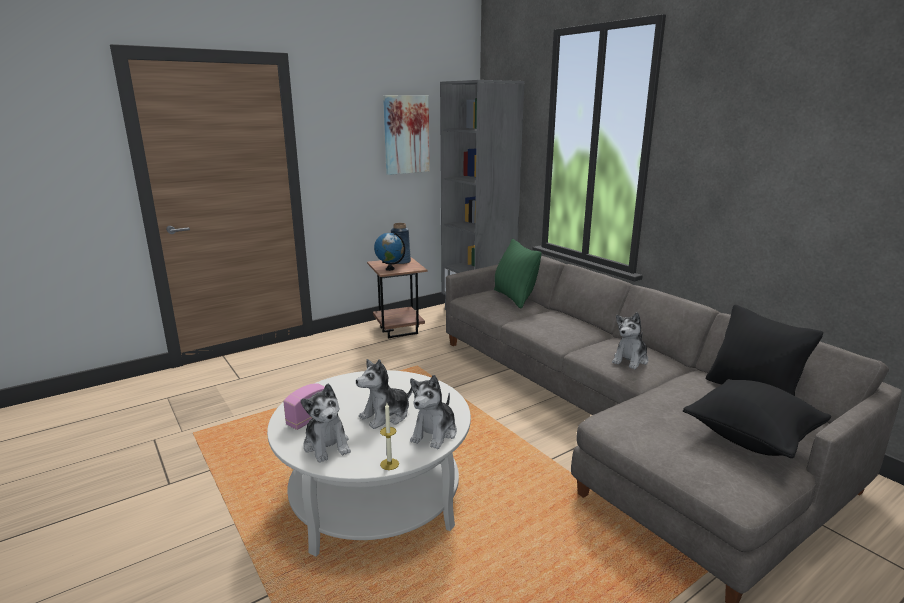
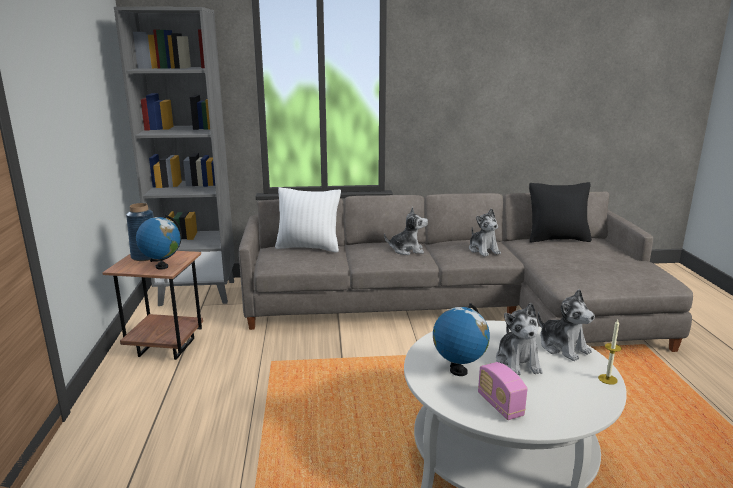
camera: 60 degrees left, 0 degrees up
plush toy [300,384,351,463] -> plush toy moved to [384,207,428,255]
picture [383,95,430,175] -> none
green pillow [494,239,542,309] -> white pillow [275,187,341,253]
black pillow [683,379,831,458] -> none
none -> globe [433,303,490,376]

